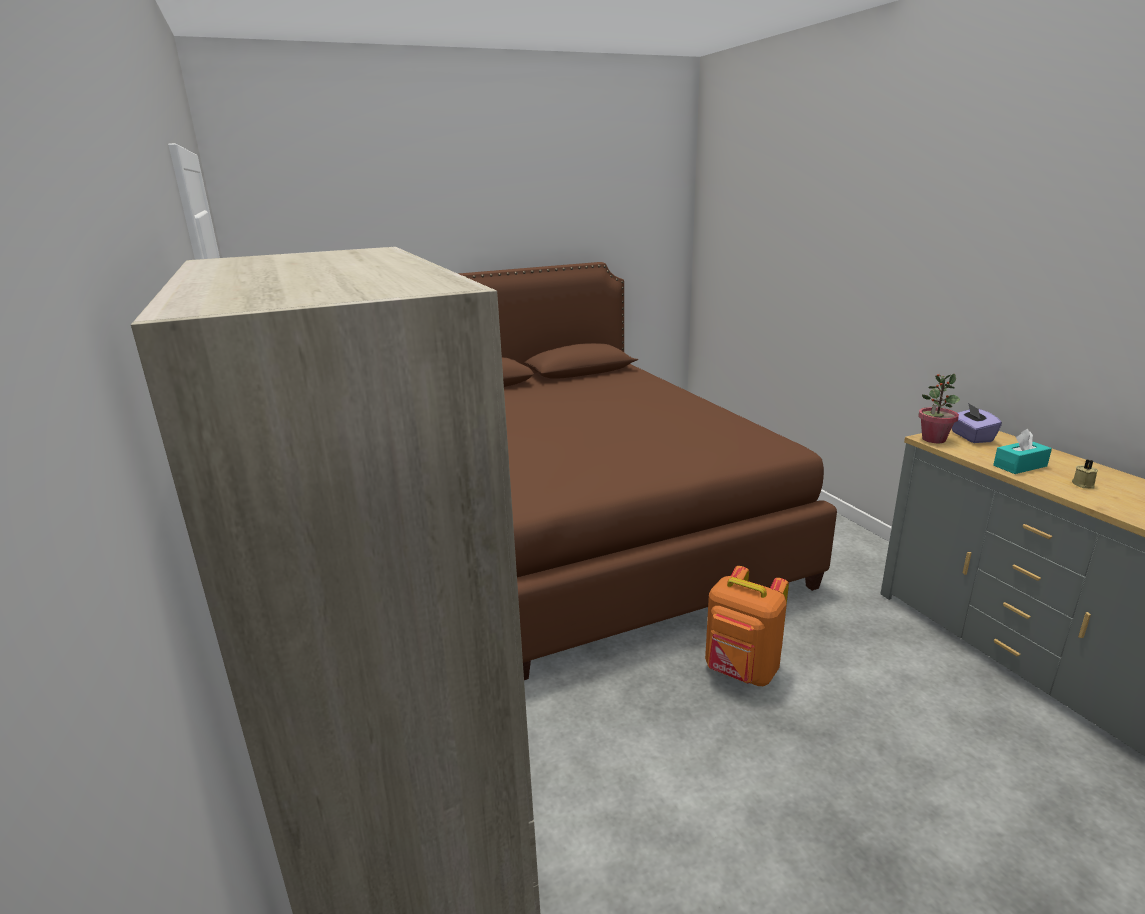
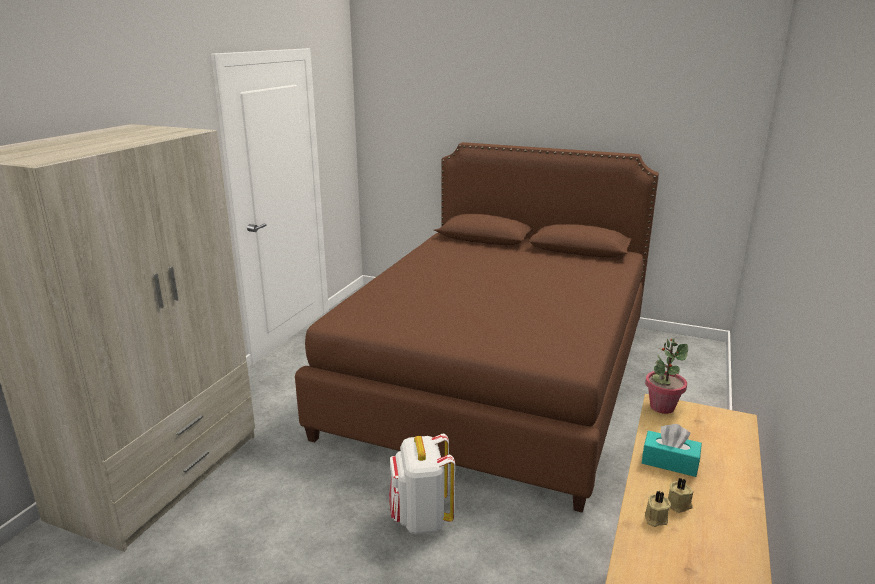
camera: 45 degrees right, 0 degrees up
orange backpack [705,566,789,686] -> white backpack [389,433,455,535]
purple tissue box [952,403,1002,443] -> none
none -> beige candle [645,491,671,527]

